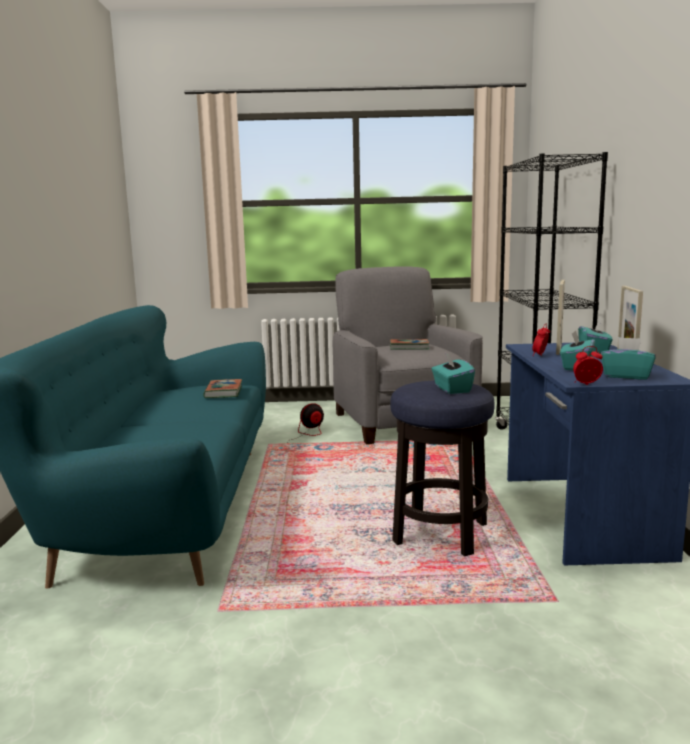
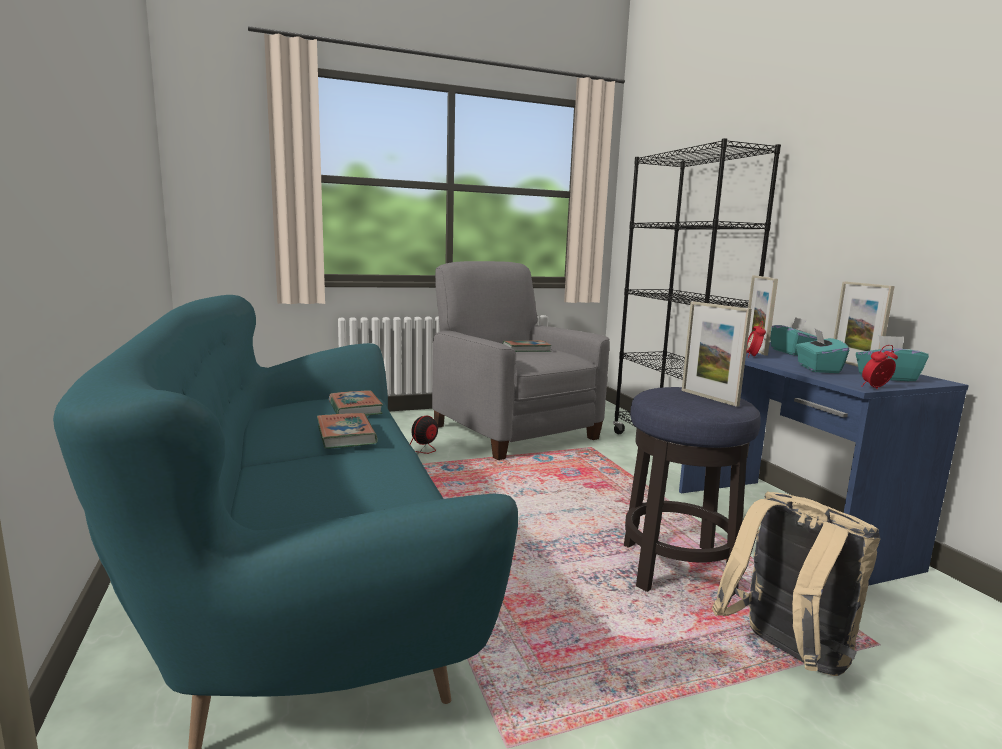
camera: 20 degrees left, 0 degrees up
turquoise tissue box [432,353,475,394] -> picture frame [682,301,752,407]
none -> book [317,413,378,449]
none -> beige backpack [712,491,881,676]

